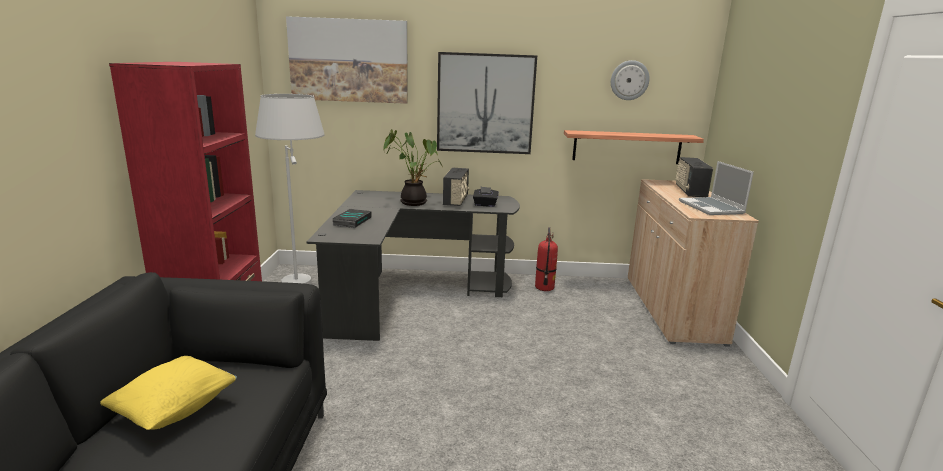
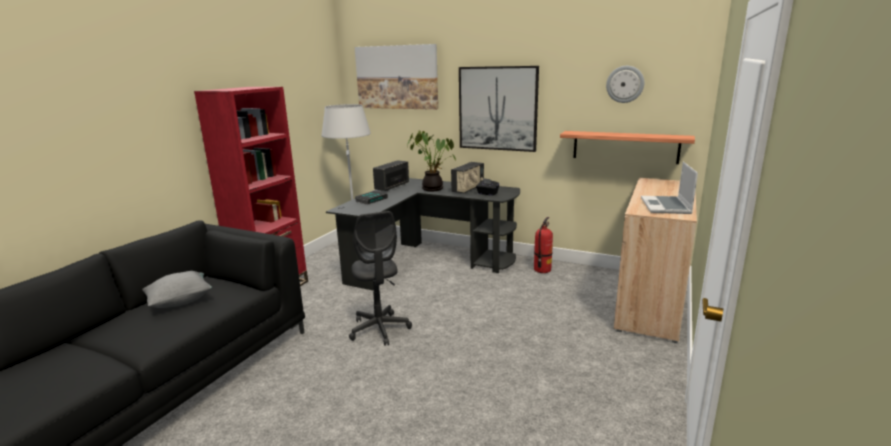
camera: 25 degrees right, 0 degrees up
yellow pillow [100,356,237,430] -> grey pillow [142,271,212,308]
radio [676,157,713,197] -> radio moved to [373,160,409,191]
none -> grey office chair [349,211,412,346]

